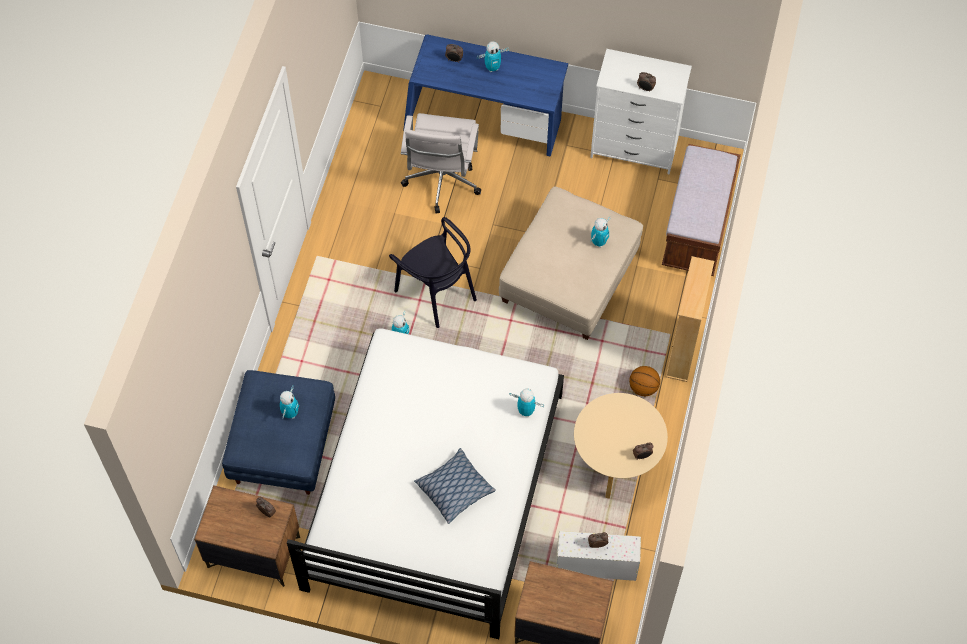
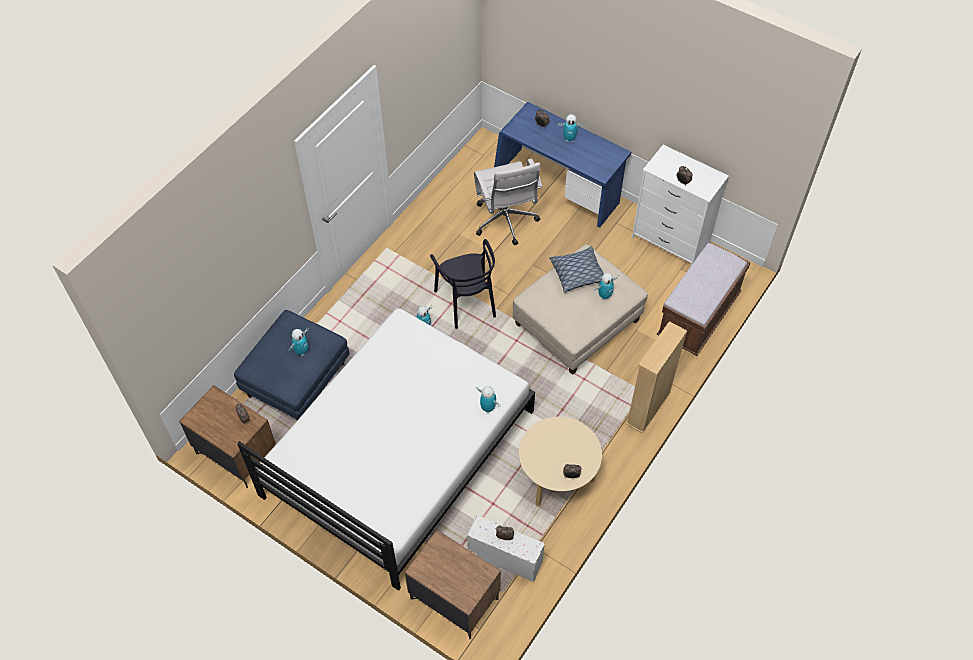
camera: 20 degrees right, 5 degrees down
white office chair [401,113,481,213] -> white office chair turned 45 degrees counterclockwise [474,159,543,245]
pillow [414,448,496,524] -> pillow moved to [549,246,604,292]
basketball [629,366,660,396] -> none

